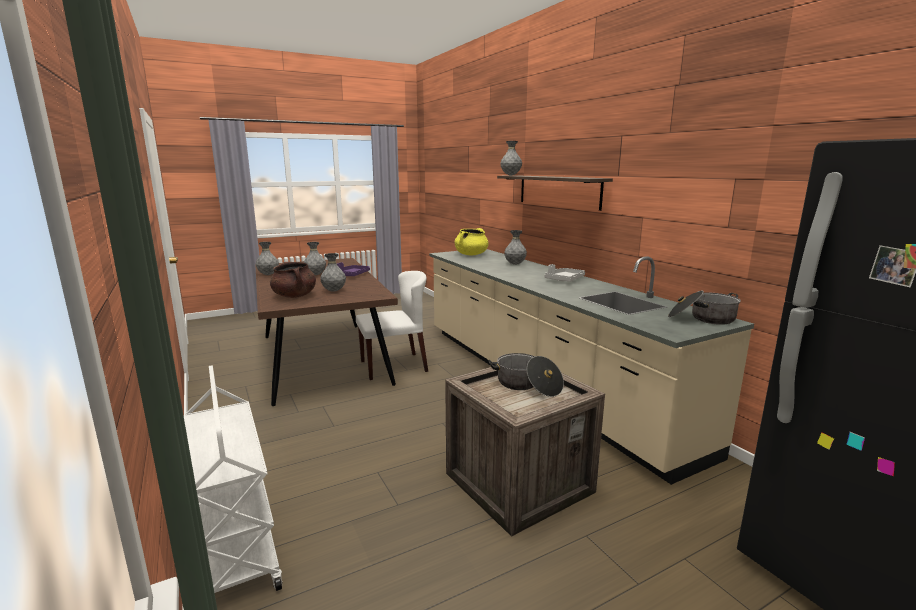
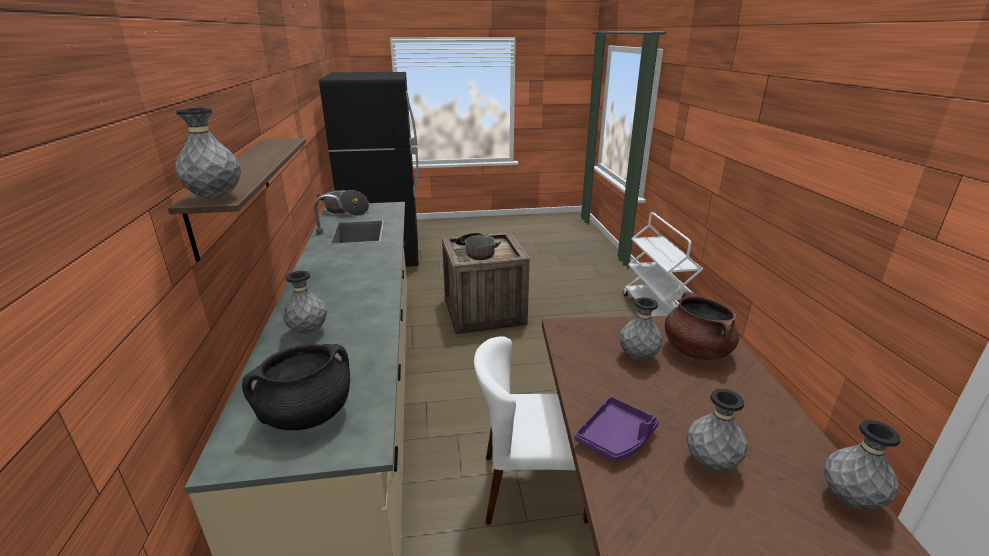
camera: 160 degrees left, 10 degrees up
yellow cooking pot [455,228,489,255] -> black cooking pot [242,343,350,430]
grey tray [544,264,585,282] -> none

